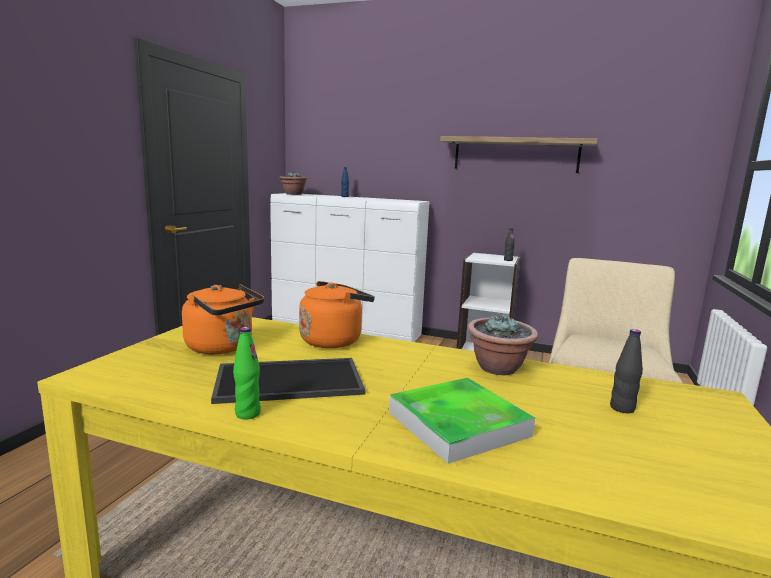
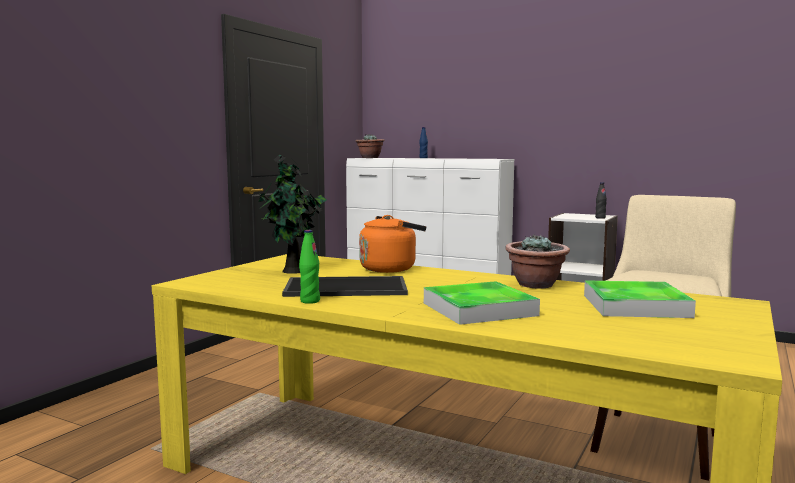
camera: 10 degrees right, 5 degrees down
orange kettle [182,284,264,354] -> potted plant [259,155,327,274]
shelf [440,136,597,173] -> none
black bottle [610,329,643,413] -> tray [584,280,696,318]

